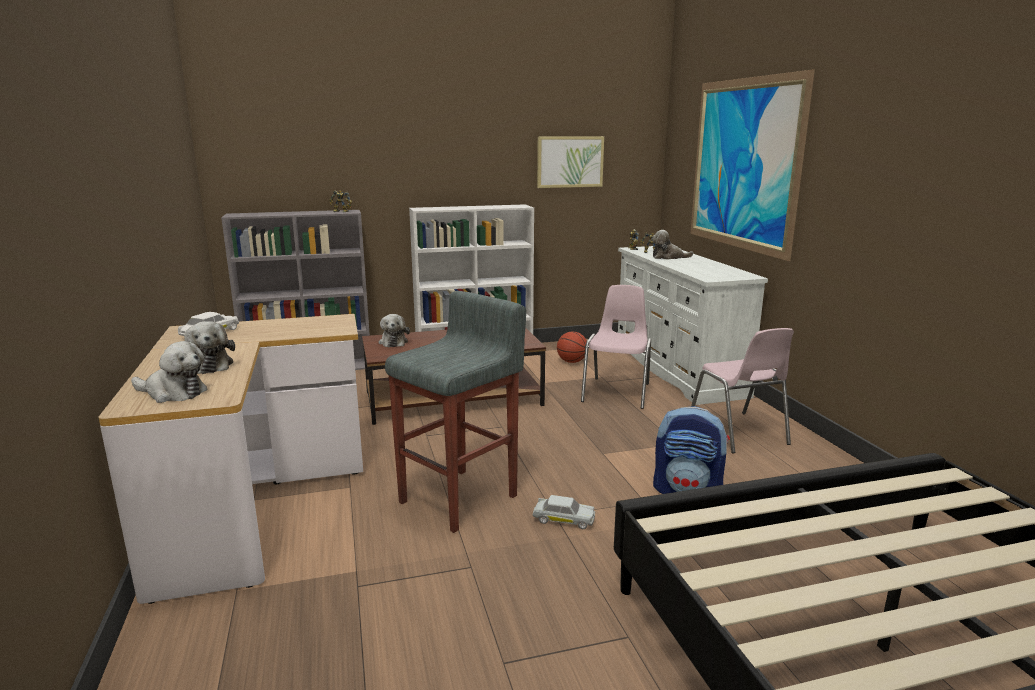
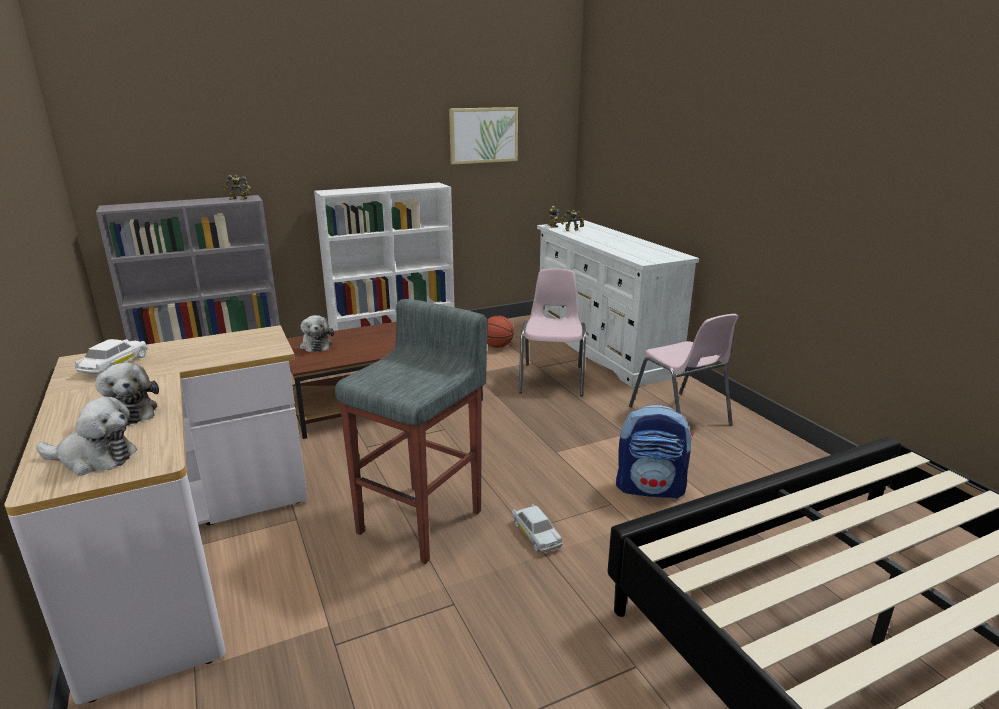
camera: 10 degrees left, 5 degrees up
white toy car [533,495,595,529] -> white toy car turned 60 degrees clockwise [512,504,563,553]
plush toy [651,230,693,259] -> none
picture [690,69,815,261] -> none

